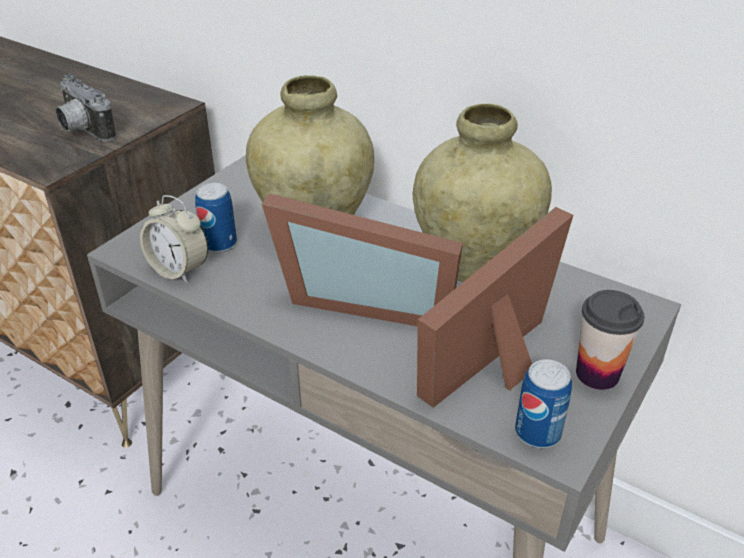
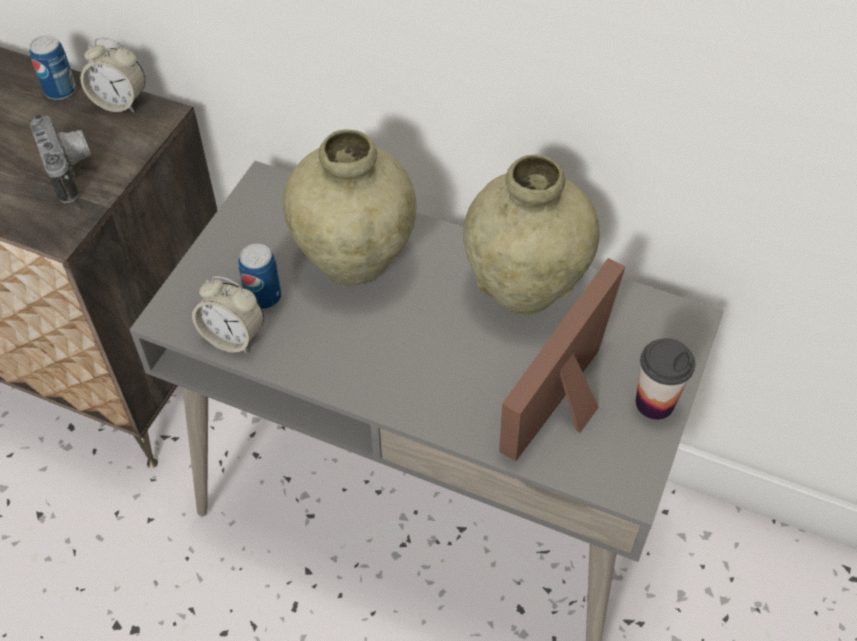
camera: 10 degrees left, 15 degrees up
camera [56,74,116,142] -> camera turned 150 degrees counterclockwise [30,114,91,203]
picture frame [262,193,463,326] -> none
can [515,359,572,448] -> can moved to [29,35,76,100]
none -> alarm clock [80,38,145,112]

